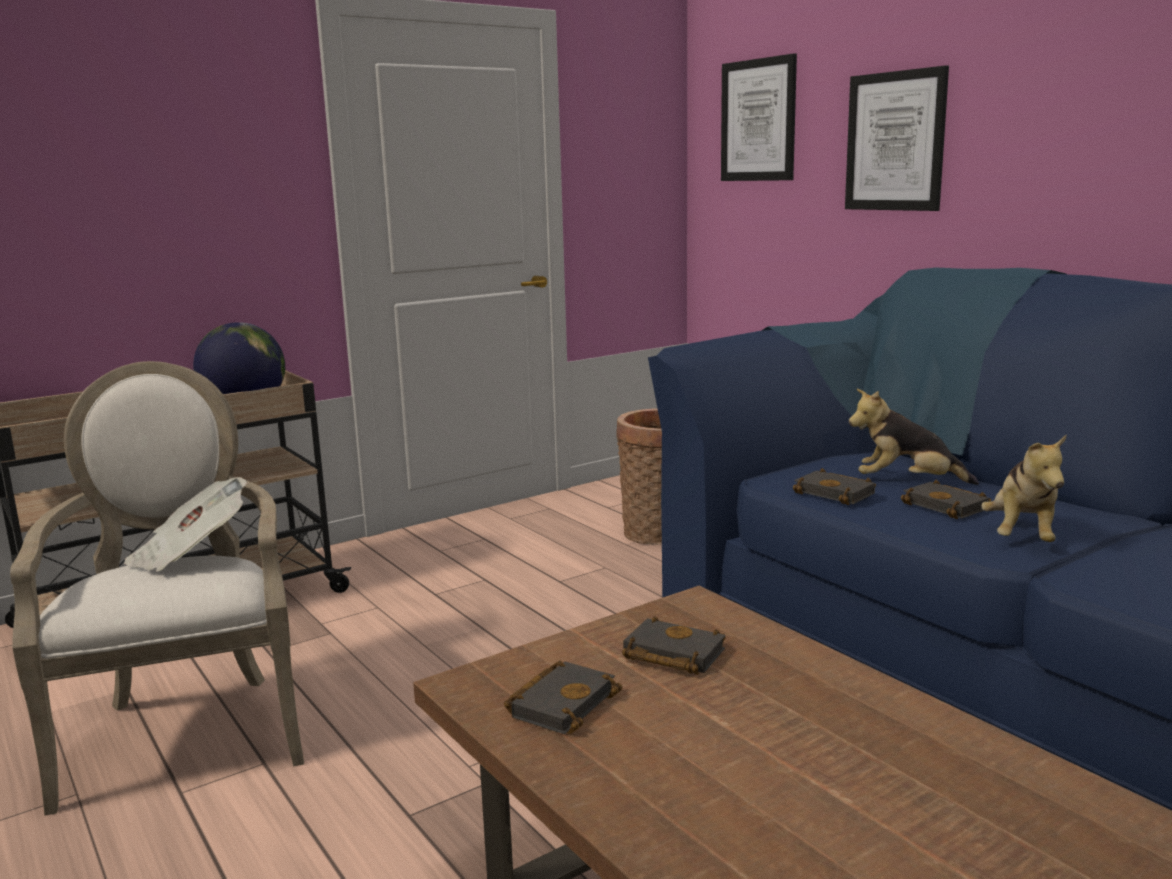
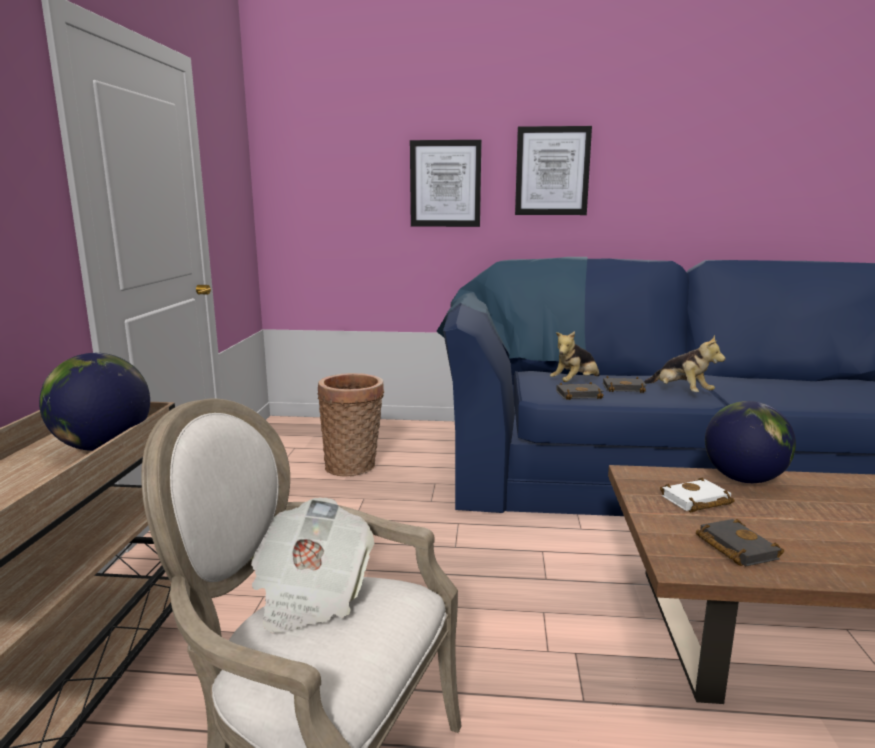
camera: 50 degrees left, 0 degrees up
black book [622,616,726,675] -> white book [660,478,734,512]
picture [721,53,797,181] -> picture moved to [515,126,592,215]
none -> globe [705,401,796,483]

